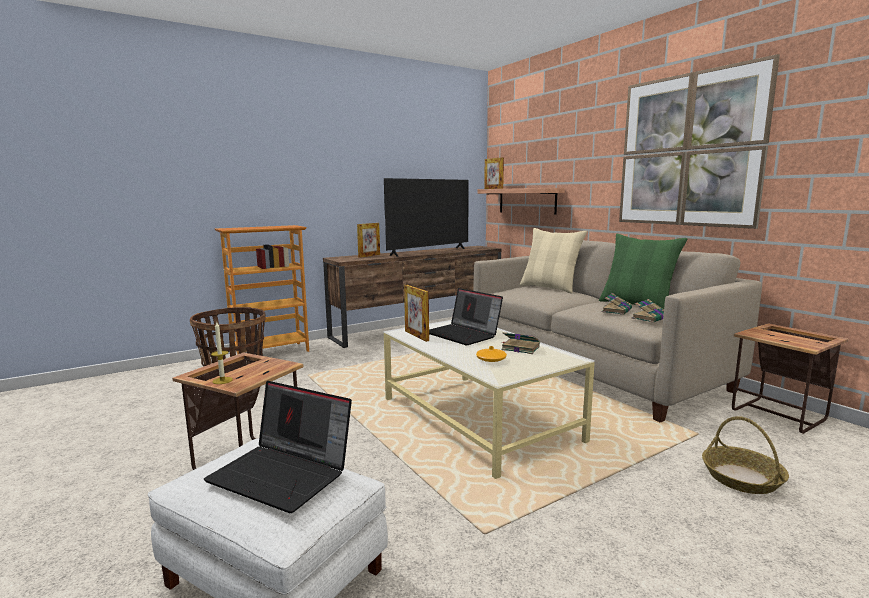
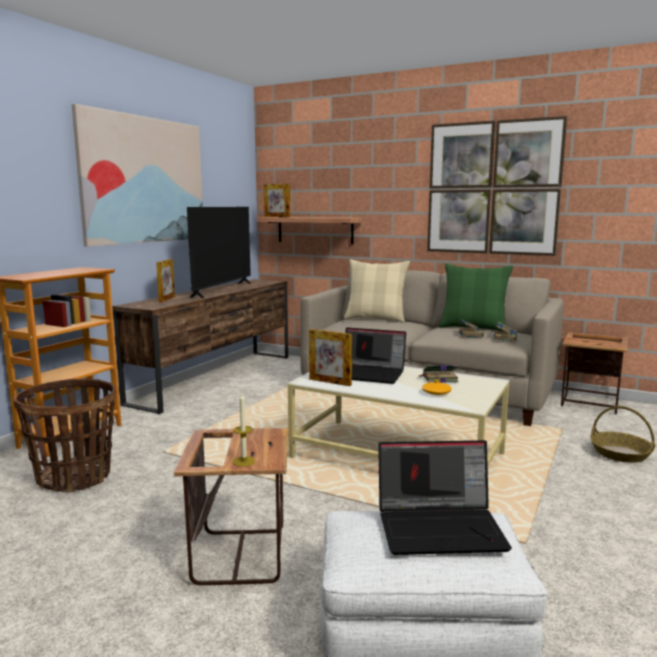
camera: 30 degrees left, 0 degrees up
none -> picture [72,104,203,247]

